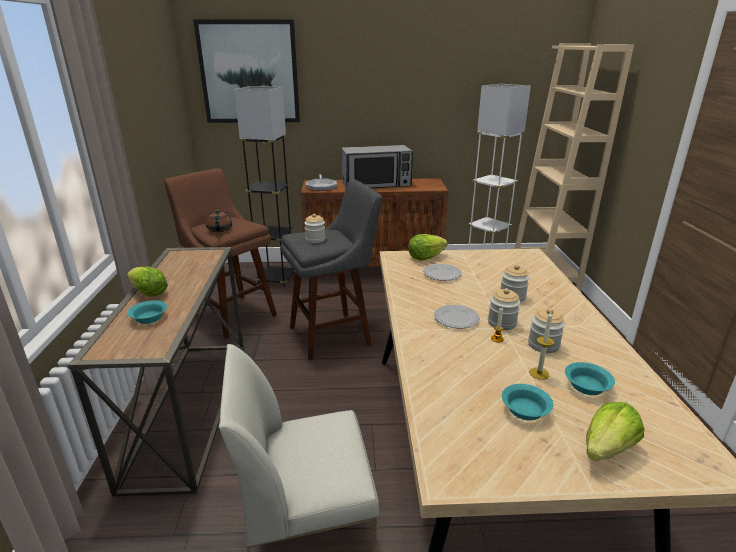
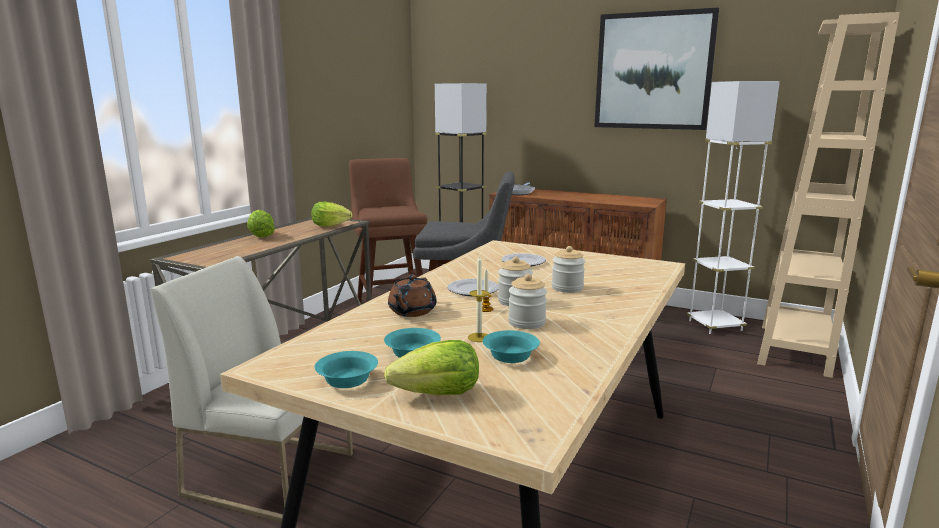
camera: 30 degrees right, 10 degrees down
turquoise bowl [127,300,167,324] -> turquoise bowl moved to [315,351,378,388]
picture [193,19,300,123] -> picture moved to [594,8,719,130]
brown teapot [206,210,232,232] -> brown teapot moved to [388,275,437,317]
jar [304,214,325,243] -> none
microwave [341,145,413,188] -> none
lettuce [408,234,448,260] -> lettuce moved to [311,202,353,227]

